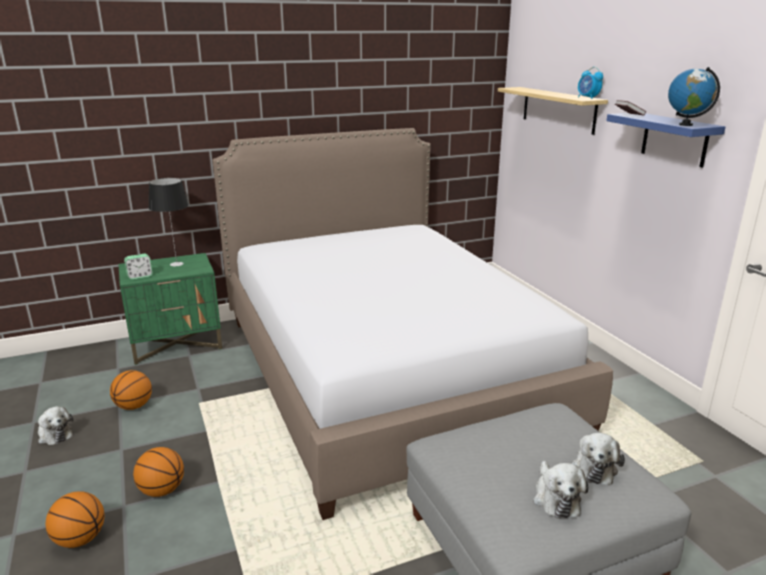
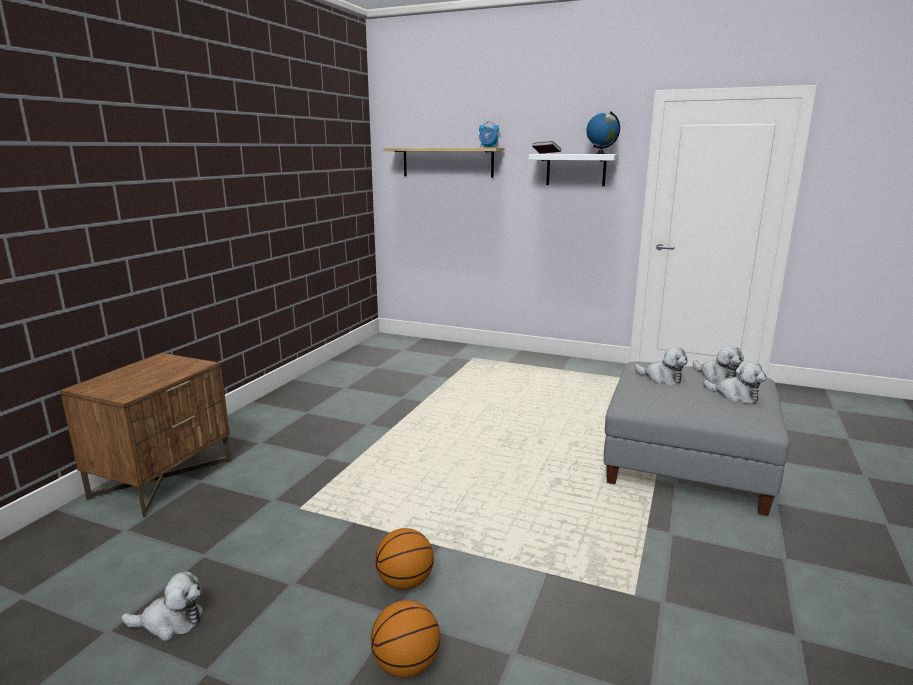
camera: 45 degrees left, 5 degrees down
basketball [110,370,152,410] -> none
green nightstand [118,253,222,365] -> brown nightstand [60,353,231,517]
alarm clock [124,254,153,280] -> none
table lamp [149,178,189,266] -> none
bed [212,128,613,520] -> none
blue shelf [607,113,725,168] -> white shelf [529,154,619,186]
none -> plush toy [635,347,687,385]

